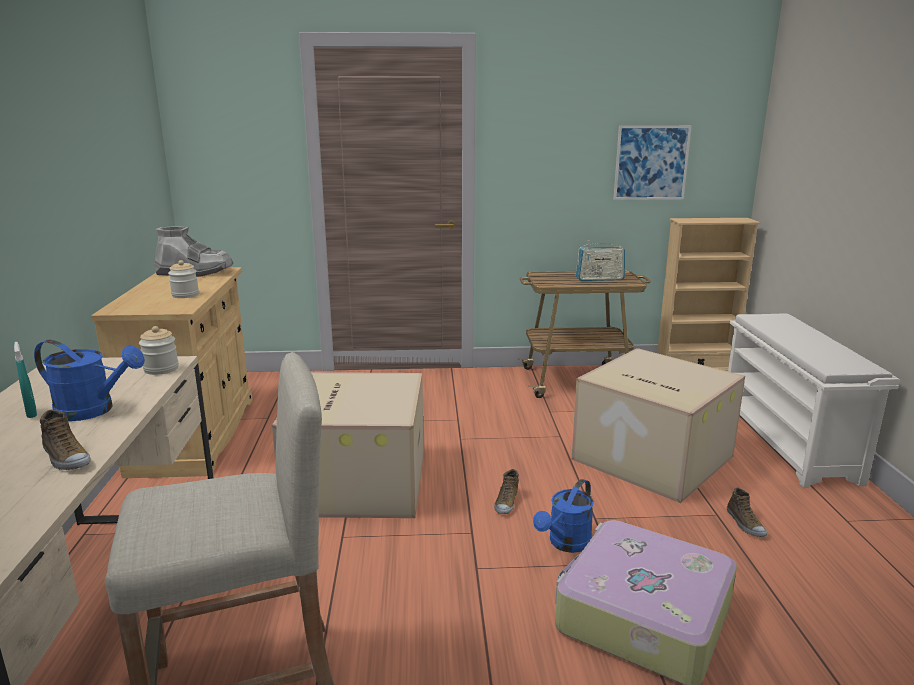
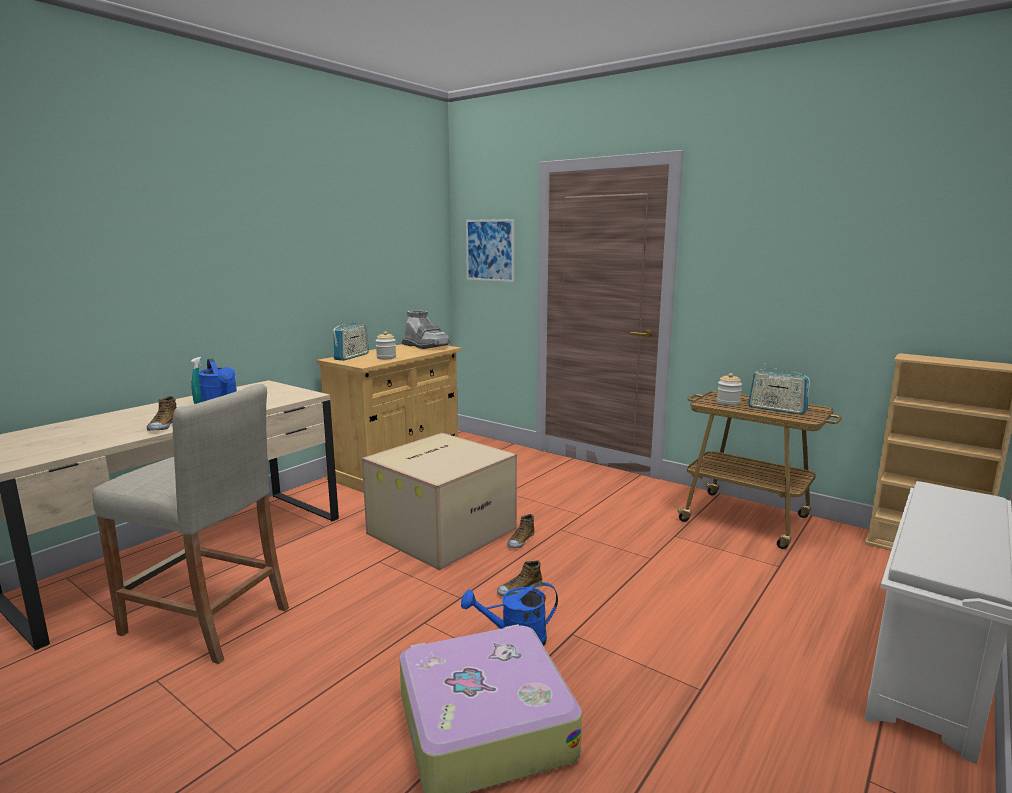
camera: 40 degrees right, 5 degrees down
jar [139,326,179,375] -> jar moved to [717,373,742,406]
cardboard box [571,348,745,503] -> none
picture [613,125,692,200] -> picture moved to [466,219,514,282]
shoe [727,488,767,537] -> shoe moved to [507,514,535,548]
none -> radio [333,321,369,361]

